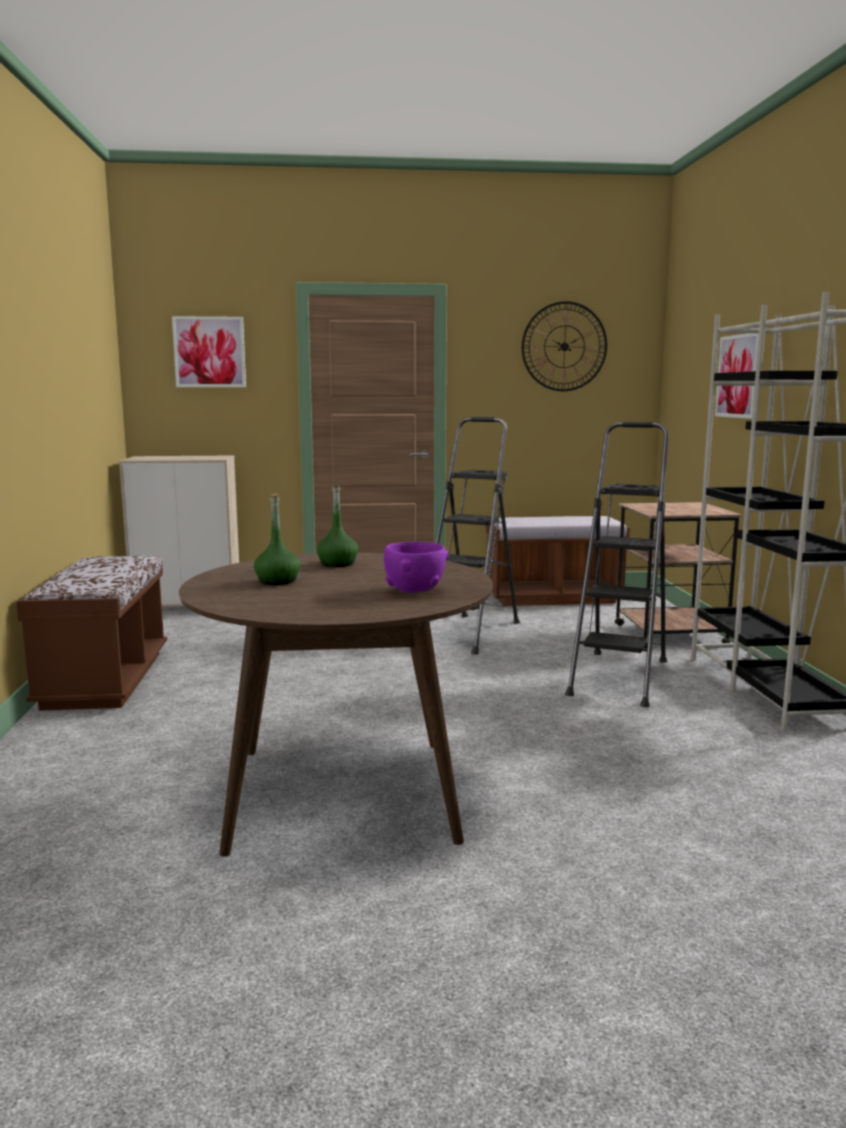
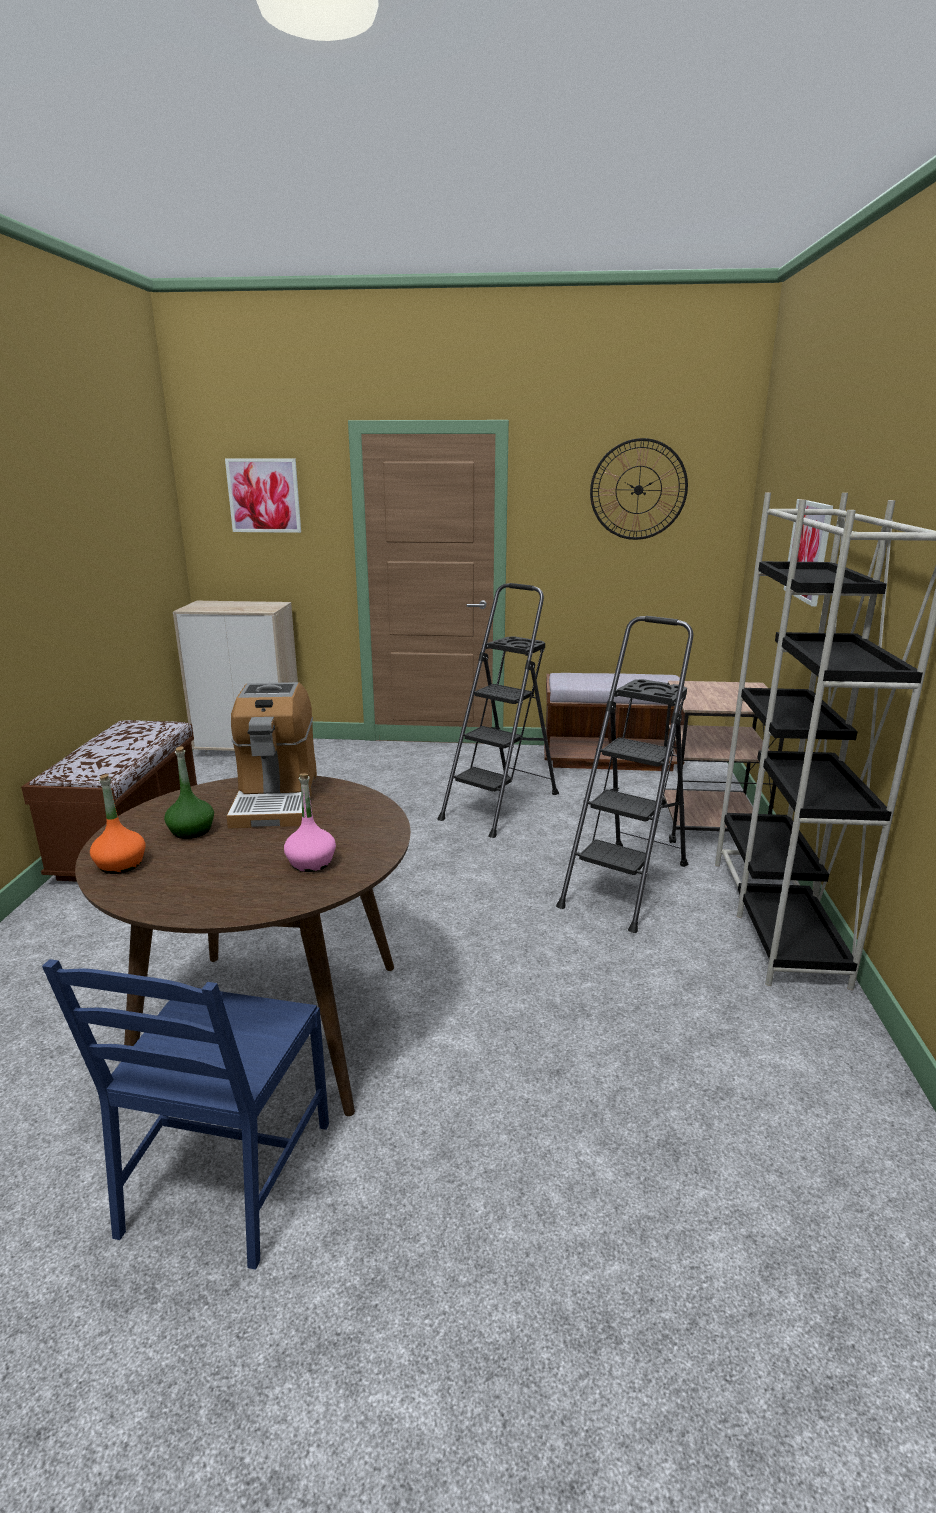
camera: 10 degrees right, 10 degrees up
green bottle [317,485,358,567] -> coffee machine [226,682,317,829]
purple bowl [384,542,449,593] -> pink bottle [284,773,336,872]
none -> blue chair [42,959,329,1270]
none -> orange bottle [90,774,146,874]

